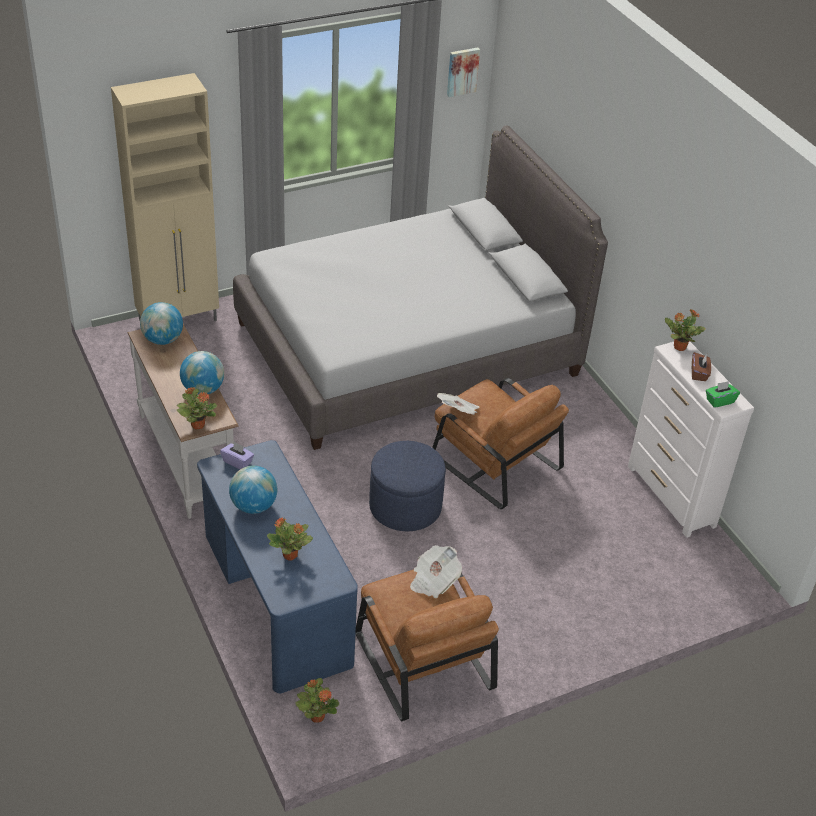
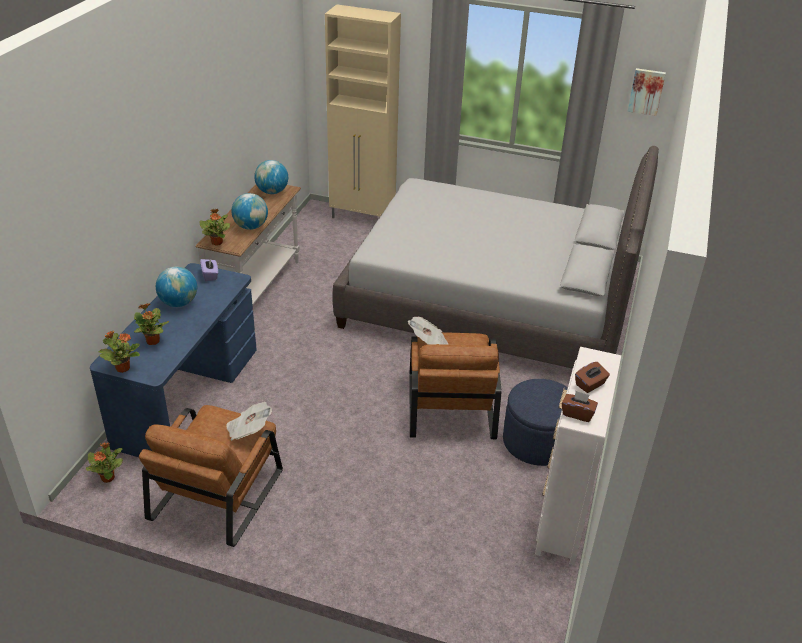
camera: 45 degrees right, 5 degrees down
blue ottoman [369,441,446,531] -> blue ottoman moved to [503,379,568,466]
potted plant [665,309,706,351] -> potted plant moved to [99,331,140,373]
green tissue box [706,381,740,408] -> brown tissue box [562,391,598,422]

